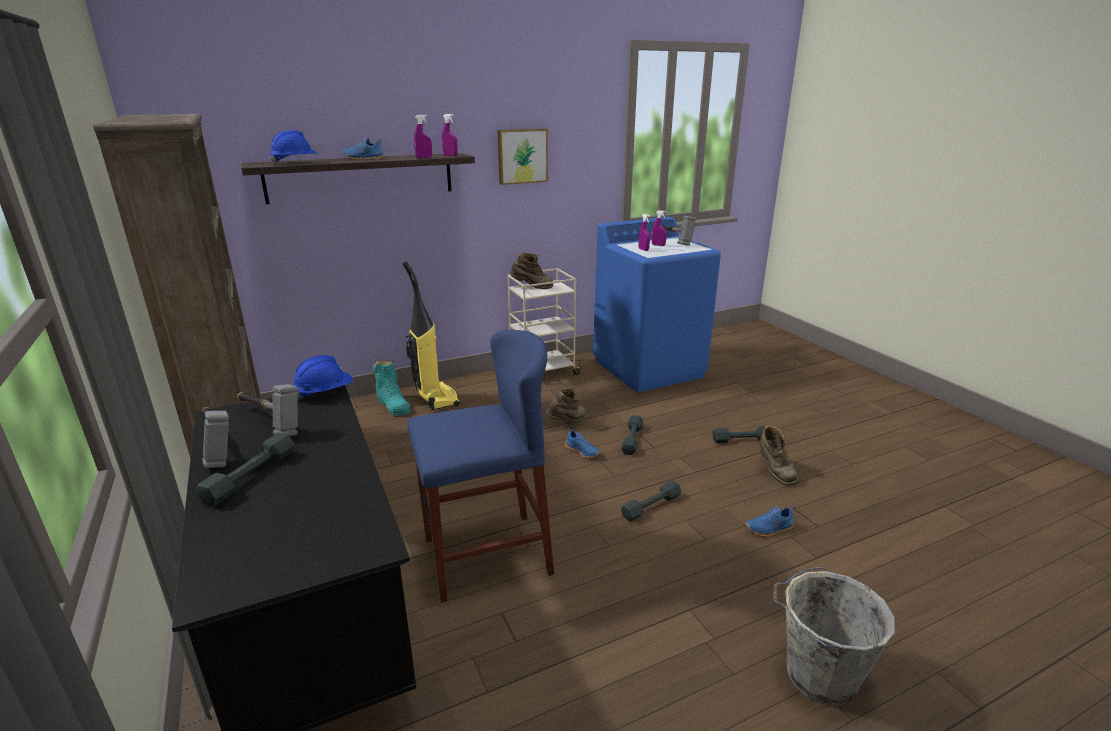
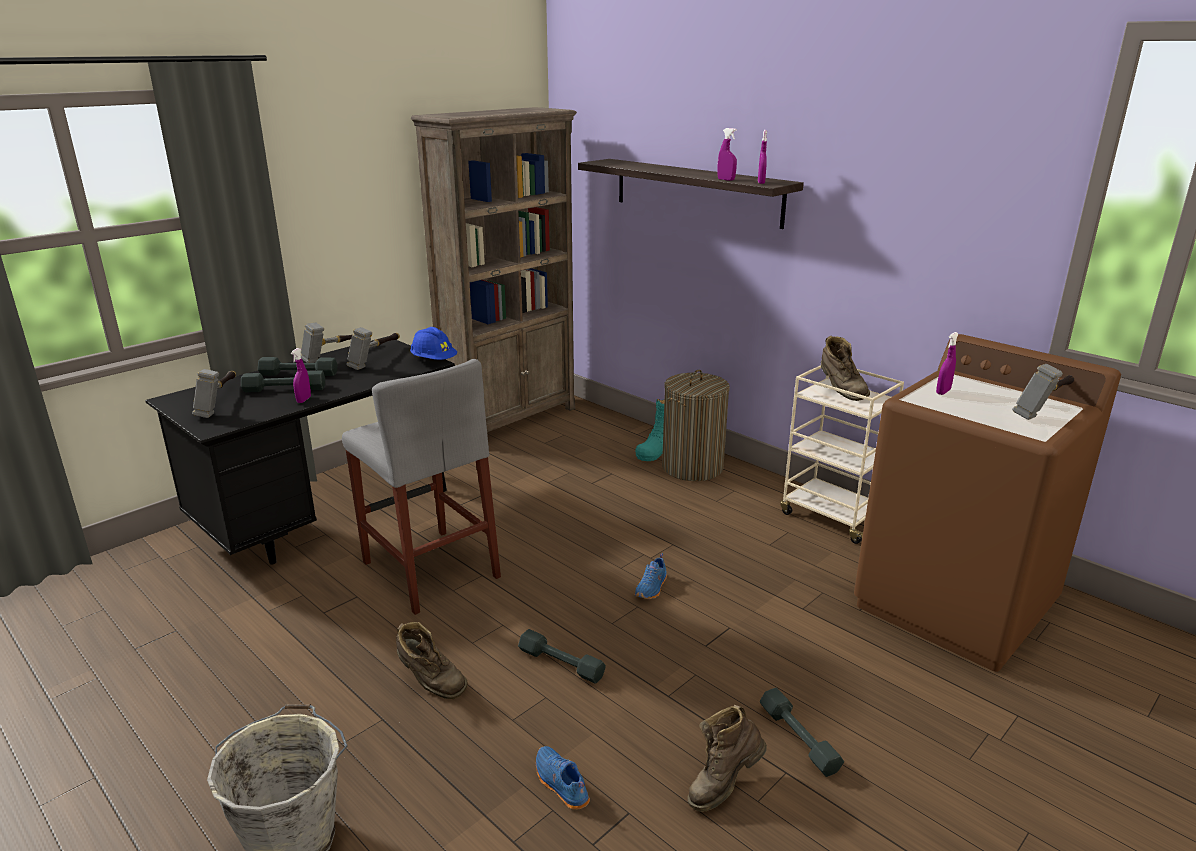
camera: 70 degrees right, 0 degrees up
blue hard hat [269,130,318,164] -> none
blue shoe [342,138,385,160] -> none
vacuum cleaner [403,262,460,410] -> laundry basket [662,370,730,481]
blue stool [407,330,554,603] -> grey stool [342,359,501,615]
picture [498,129,548,185] -> none
brown boot [546,388,586,423] -> brown boot moved to [396,622,468,699]
blue washing machine [593,217,721,392] -> brown washing machine [854,334,1121,672]
grey dumbbell [621,415,643,455] -> grey dumbbell moved to [241,370,325,392]
purple spray bottle [652,210,667,246] -> purple spray bottle moved to [291,348,311,403]
none -> hammer [192,369,236,418]

